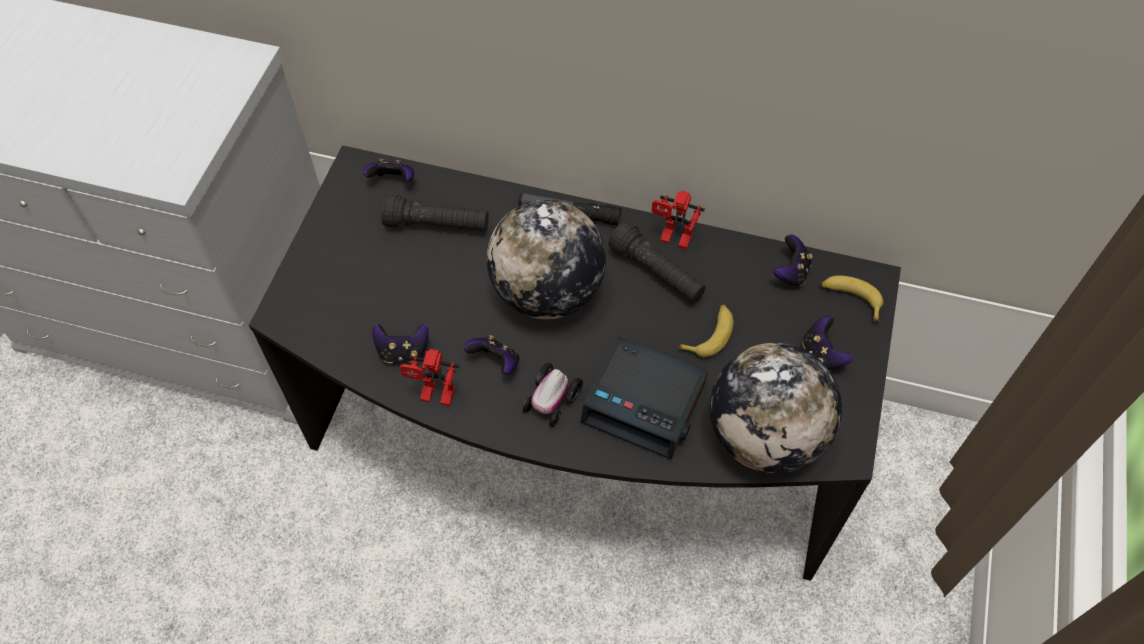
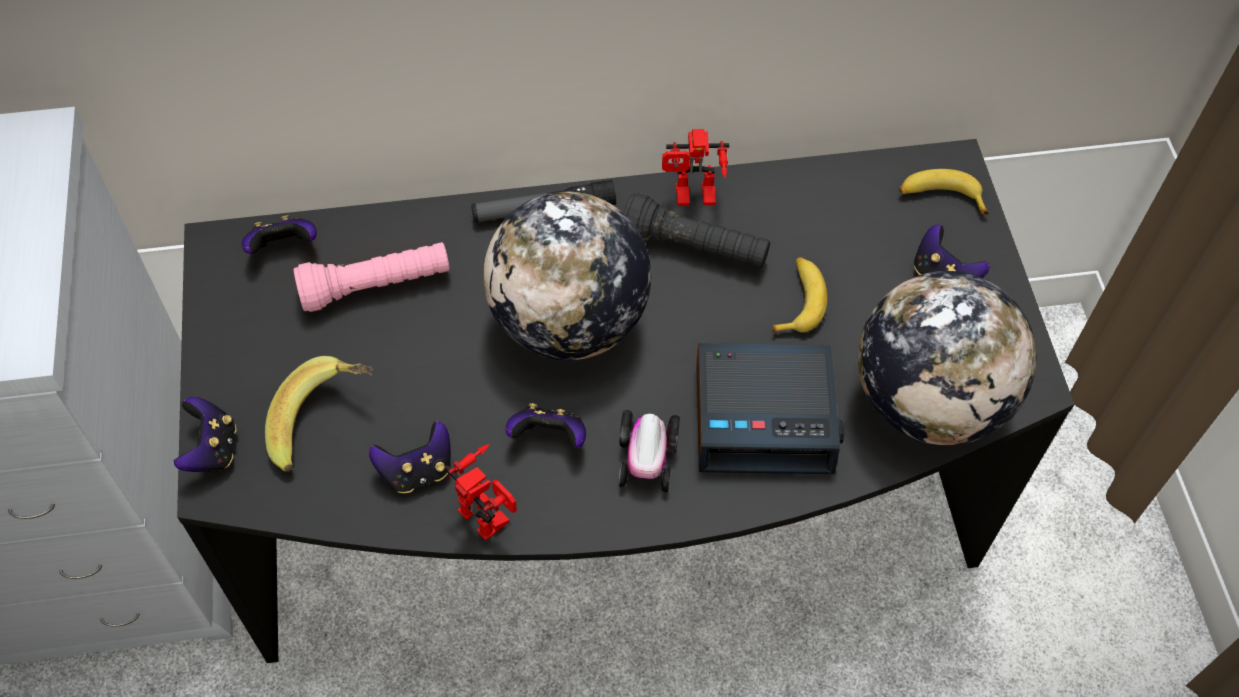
camera: 25 degrees left, 0 degrees up
black flashlight [381,194,489,231] -> pink flashlight [294,242,450,312]
toy robot [400,349,459,406] -> toy robot turned 120 degrees counterclockwise [444,444,517,541]
game controller [773,235,812,287] -> game controller moved to [174,397,236,472]
none -> banana [265,356,374,472]

